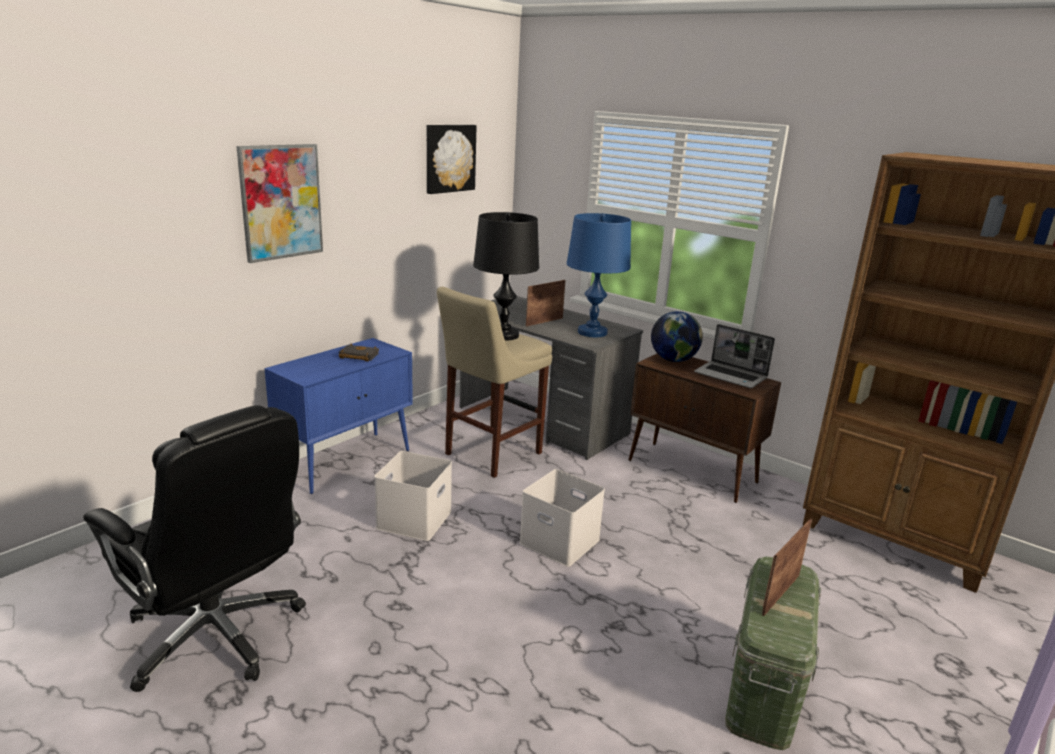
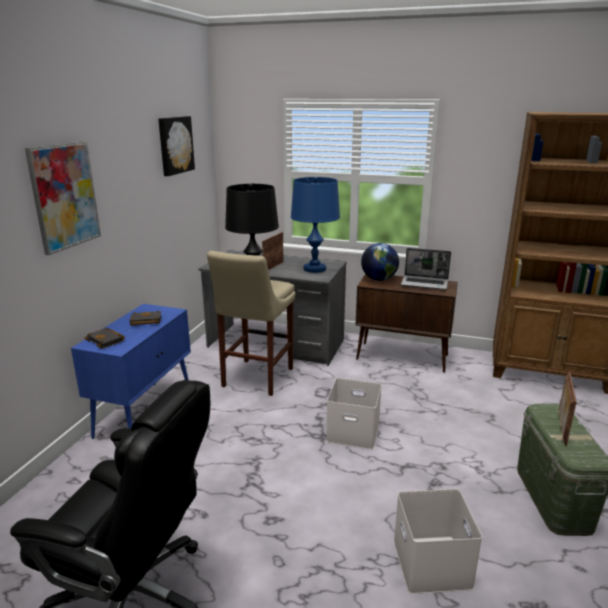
camera: 20 degrees left, 0 degrees up
white storage box [374,451,452,541] -> white storage box moved to [394,489,482,594]
none -> black book [84,327,125,349]

